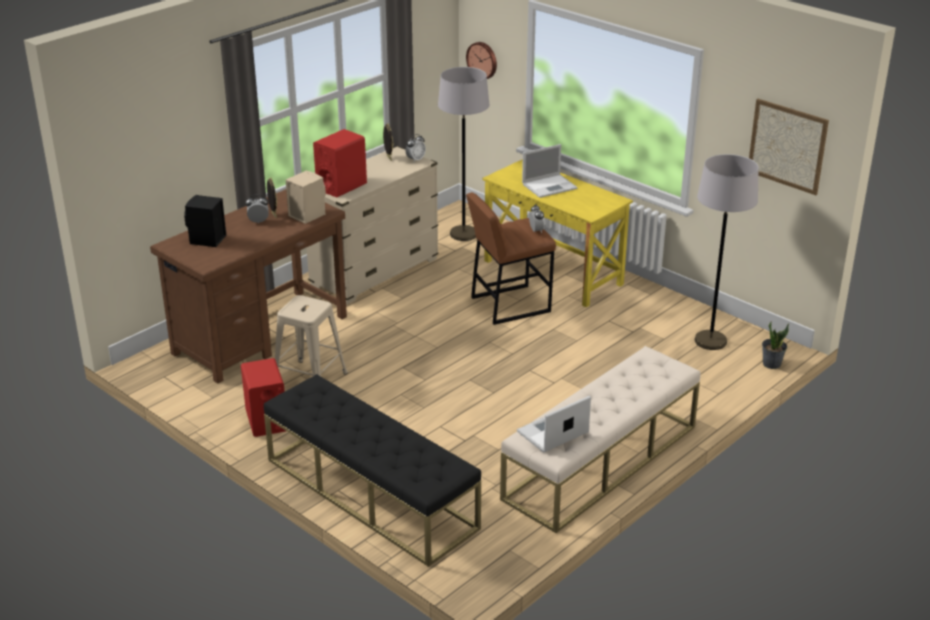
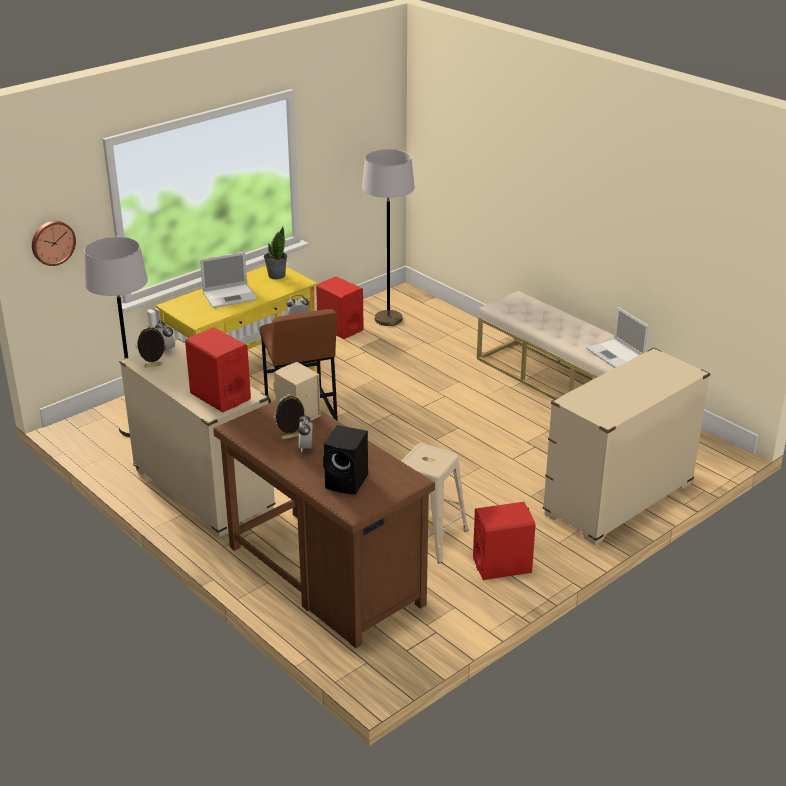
camera: 85 degrees left, 0 degrees up
black bench [264,374,481,567] -> beige dresser [543,347,710,545]
laptop [522,144,578,198] -> laptop turned 90 degrees clockwise [200,252,258,308]
picture [749,99,829,195] -> none
potted plant [762,322,789,369] -> potted plant moved to [264,227,288,279]
none -> red speaker [316,276,364,339]

